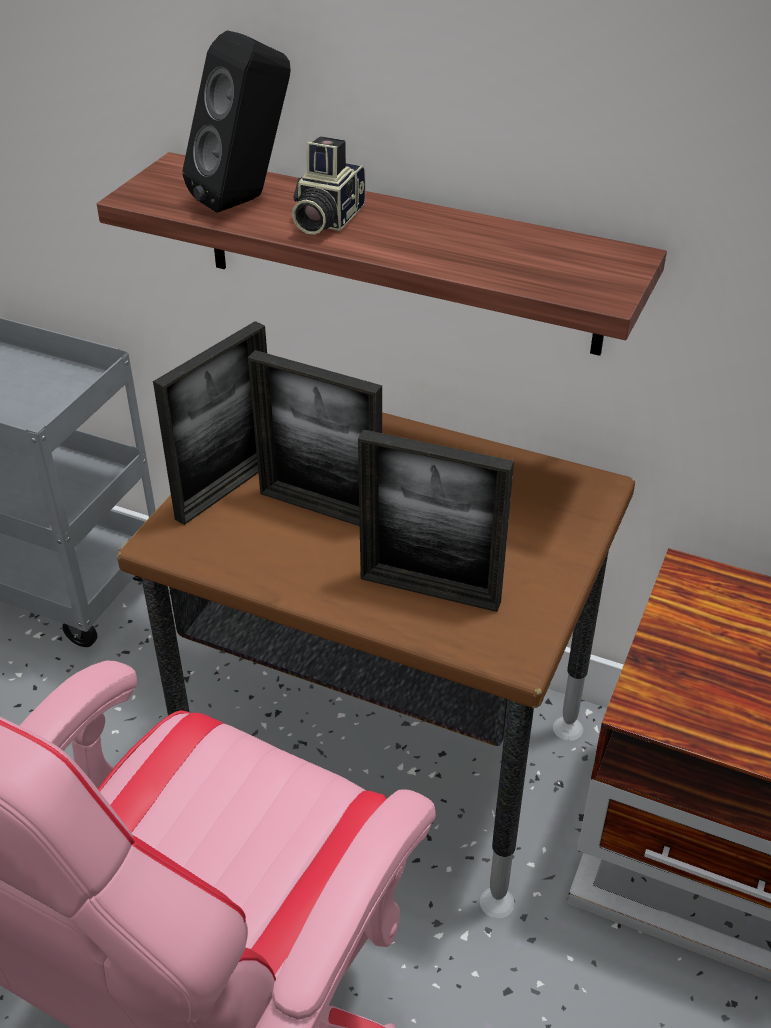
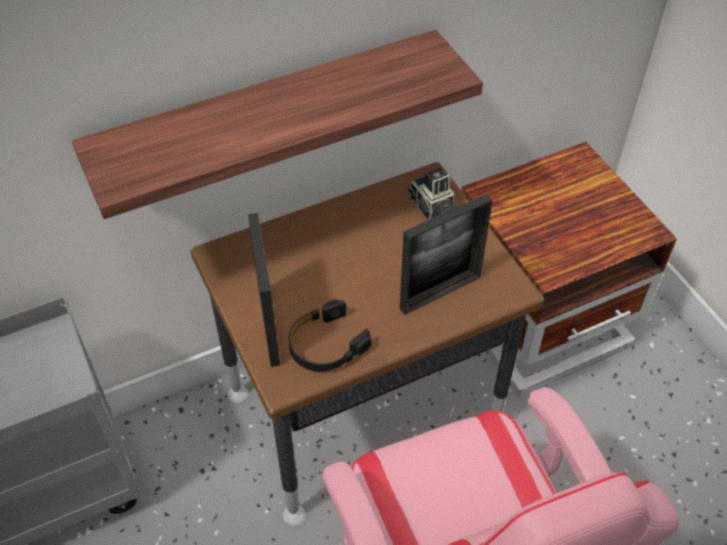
camera: 50 degrees left, 10 degrees up
black speaker [183,30,291,213] -> none
picture frame [248,350,382,526] -> none
camera [292,136,366,235] -> camera moved to [408,167,456,220]
none -> black headphones [289,300,372,372]

